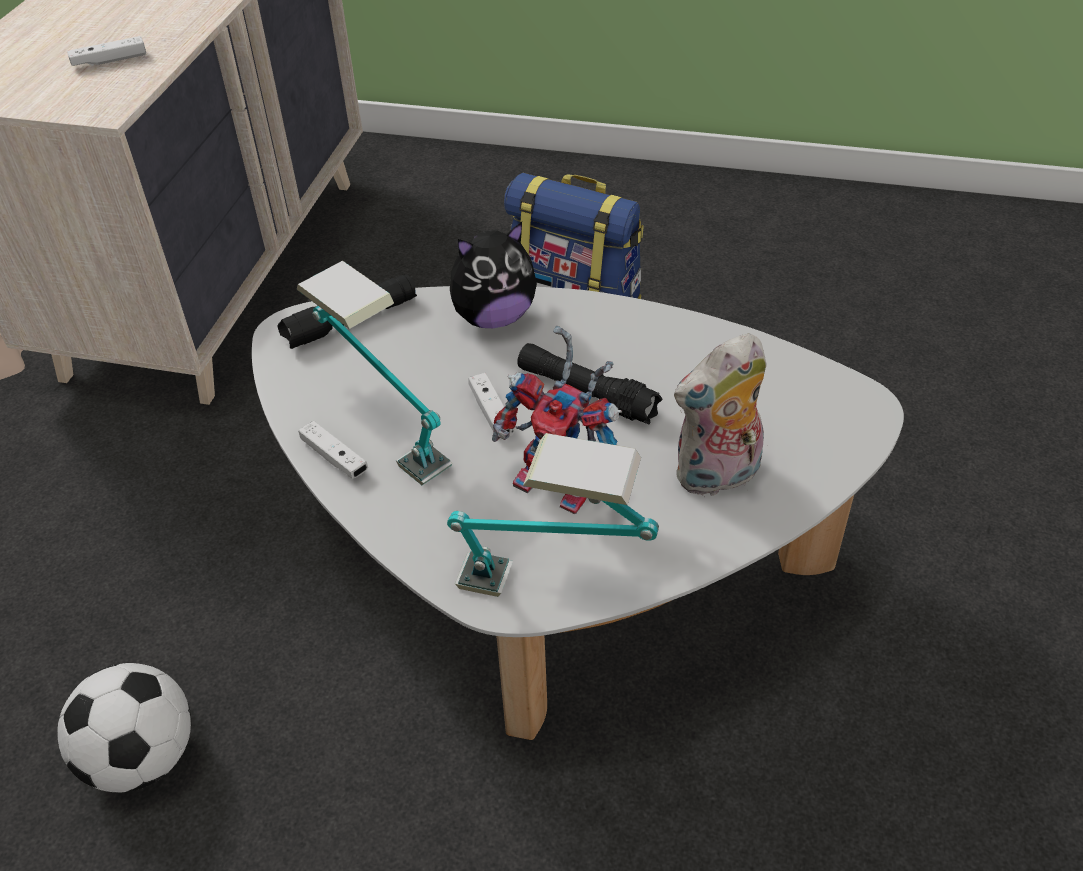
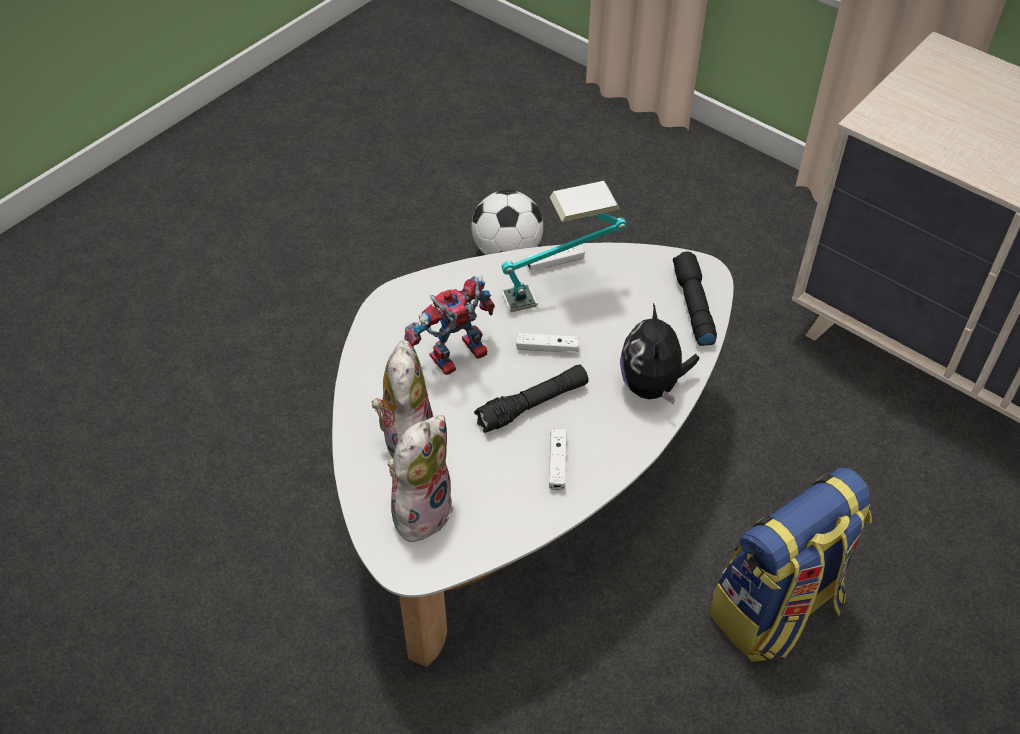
camera: 115 degrees right, 5 degrees up
white game controller [67,36,146,66] -> white game controller moved to [549,429,567,490]
table lamp [447,433,659,597] -> none
none -> plush toy [388,415,454,545]

